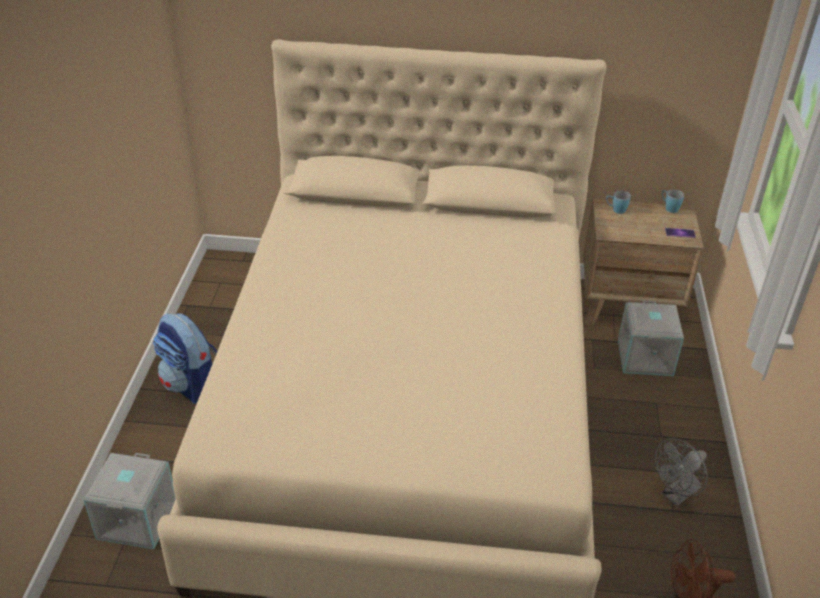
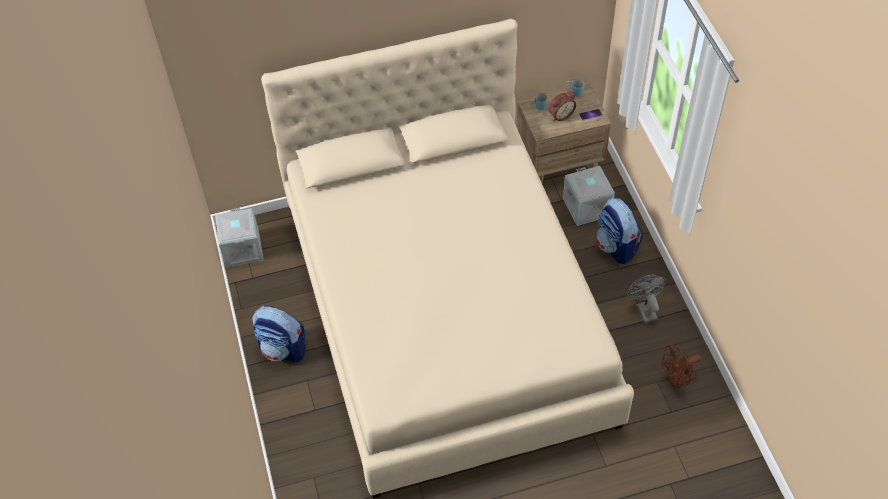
camera: 20 degrees left, 15 degrees up
grey storage box [84,453,176,549] -> grey storage box moved to [215,208,263,267]
grey fan [655,439,708,506] -> grey fan turned 135 degrees clockwise [627,275,666,323]
none -> alarm clock [548,91,576,121]
none -> backpack [596,198,643,264]

